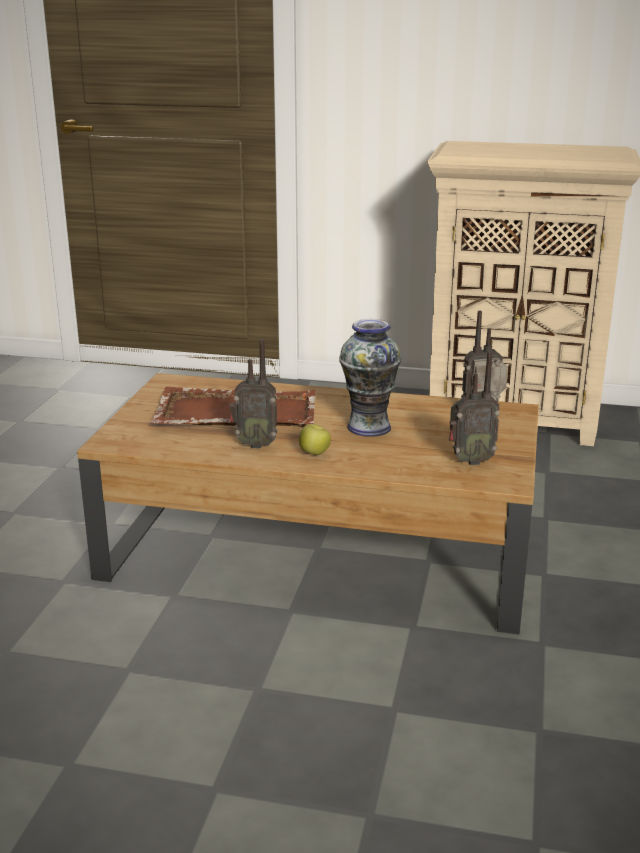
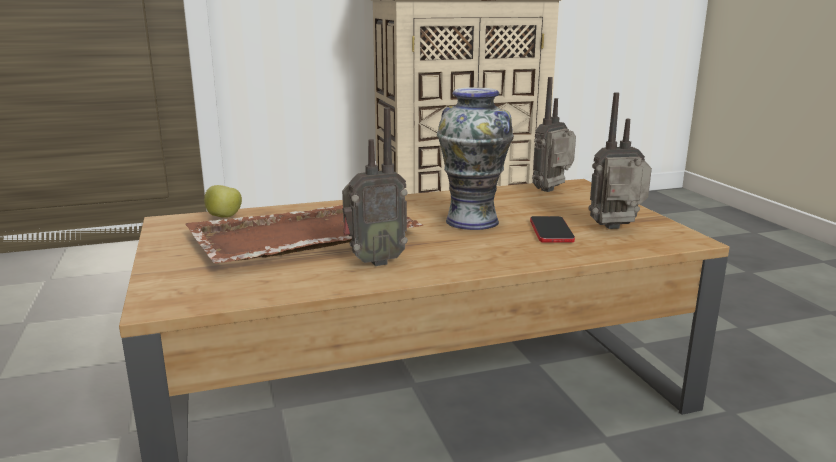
camera: 30 degrees left, 5 degrees down
apple [299,424,331,455] -> apple moved to [204,185,242,218]
radio [449,352,500,465] -> radio turned 150 degrees counterclockwise [588,92,652,229]
none -> phone [530,216,575,243]

